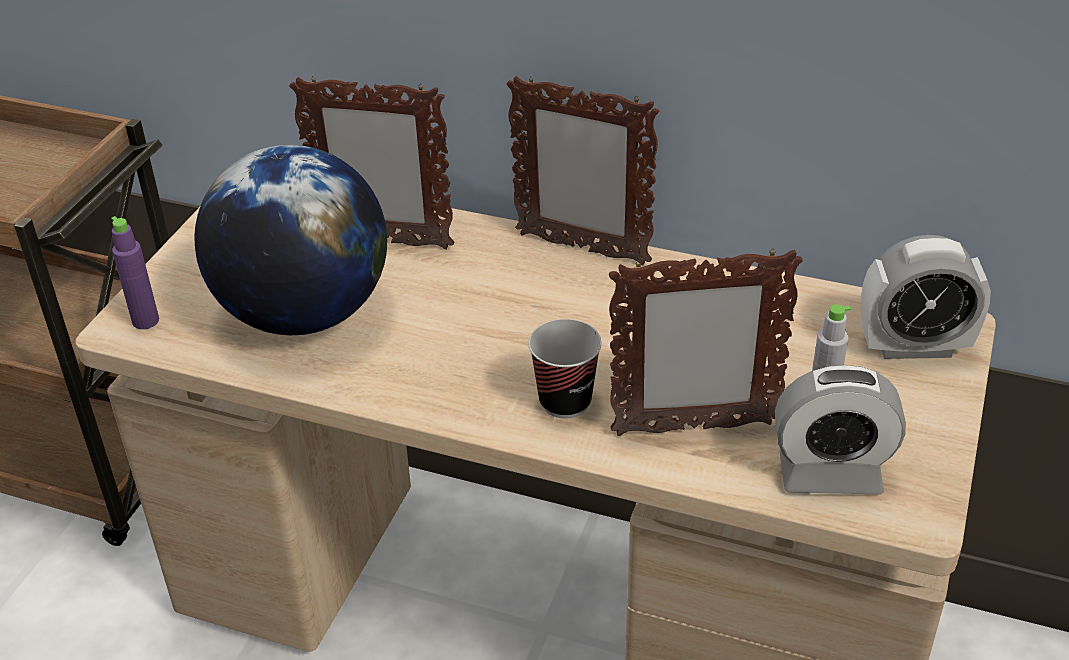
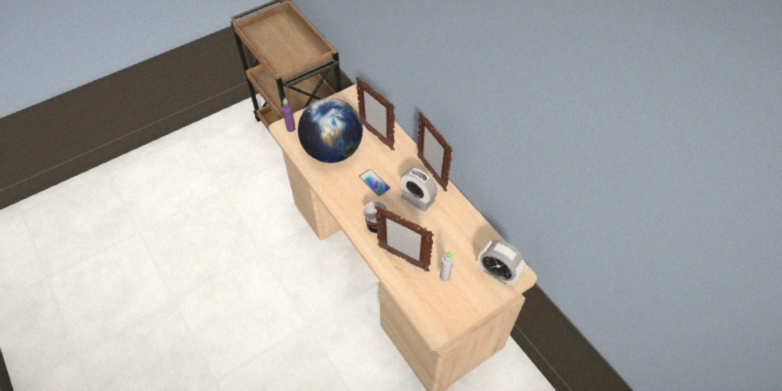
camera: 35 degrees right, 15 degrees up
alarm clock [775,365,906,494] -> alarm clock moved to [401,168,437,212]
none -> phone [359,169,390,196]

